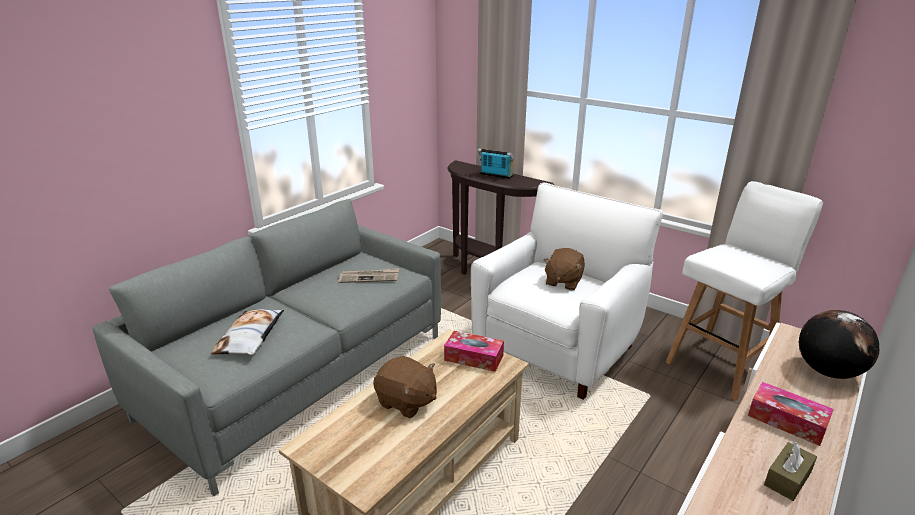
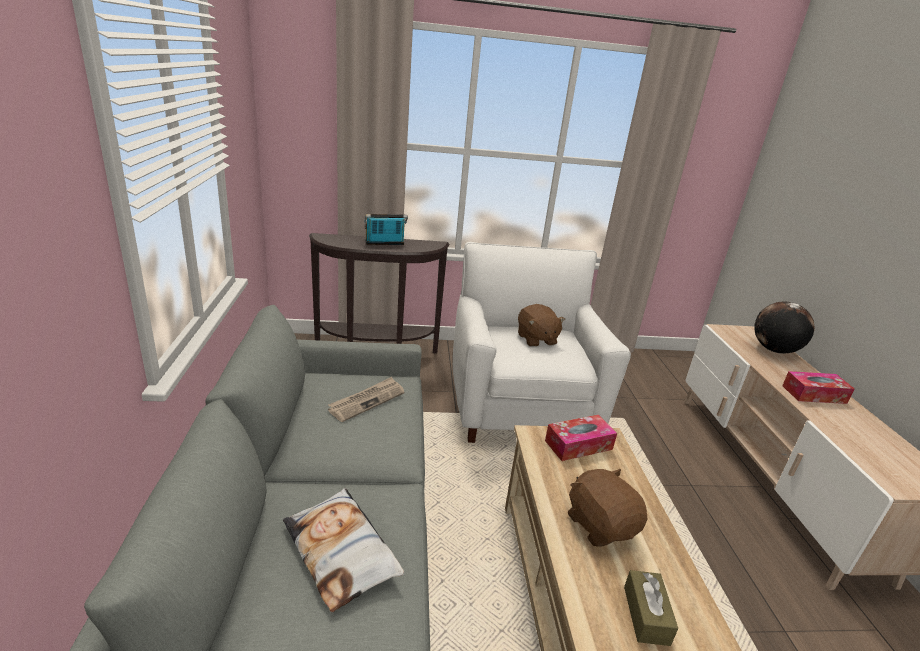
camera: 45 degrees left, 0 degrees up
brown plush toy [373,356,437,418] -> brown plush toy turned 105 degrees counterclockwise [568,469,647,546]
white stool [666,181,823,401] -> none
brown tissue box [764,442,817,501] -> brown tissue box moved to [624,570,678,646]

